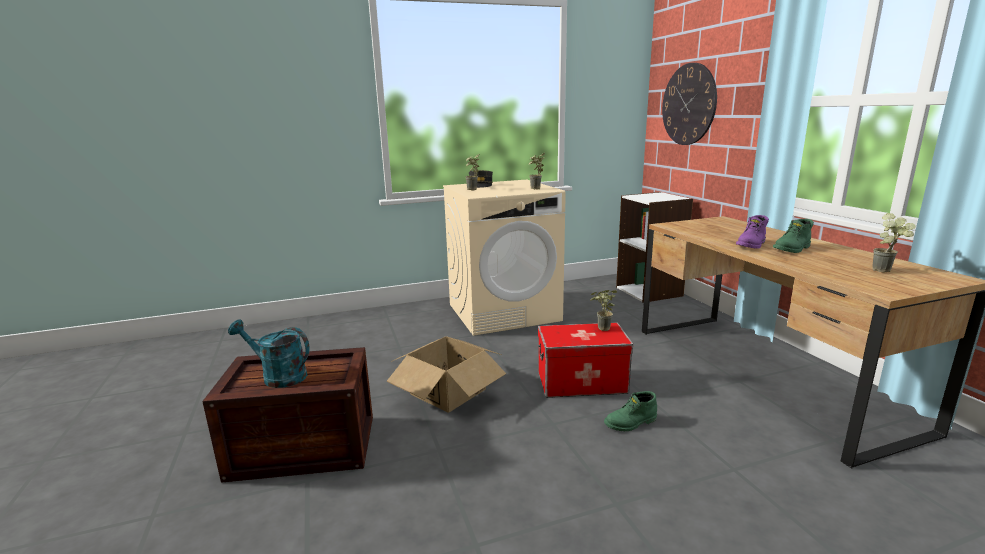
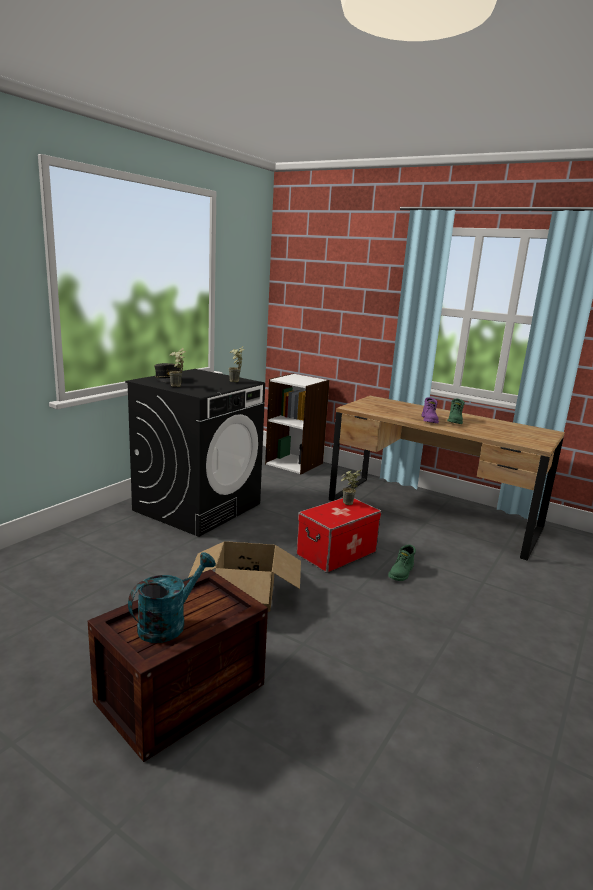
camera: 40 degrees left, 0 degrees up
turquoise watering can [228,319,310,388] -> turquoise watering can turned 150 degrees clockwise [128,552,216,643]
beige washing machine [443,180,566,336] -> black washing machine [125,369,265,537]
wall clock [662,63,717,145] -> none
potted plant [872,213,915,272] -> none

